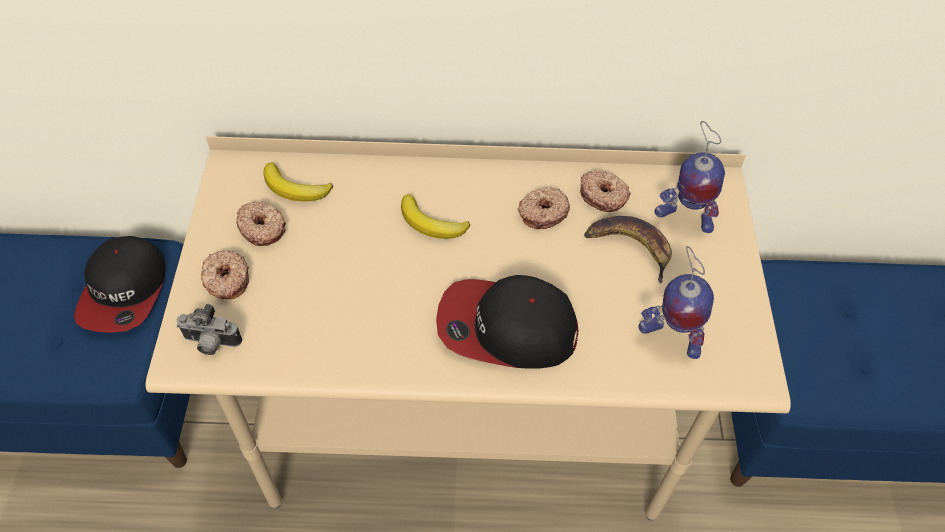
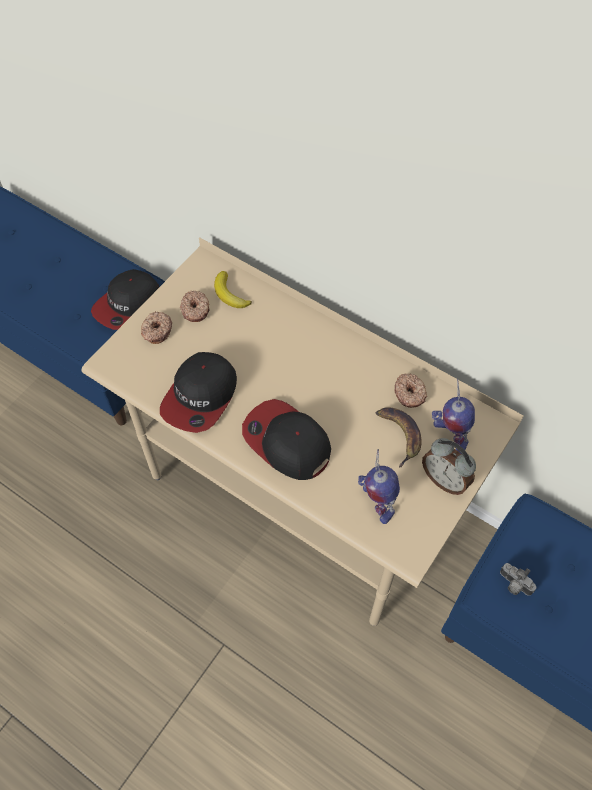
camera: 35 degrees right, 5 degrees up
camera [177,304,242,355] -> camera moved to [500,563,536,596]
banana [401,194,470,239] -> none
donut [518,187,570,229] -> none
none -> cap [160,352,237,433]
none -> alarm clock [422,438,476,495]

